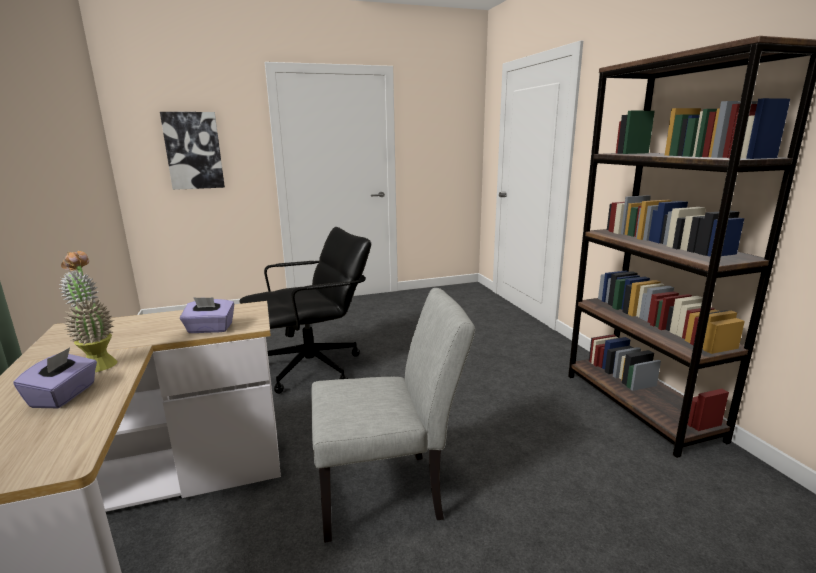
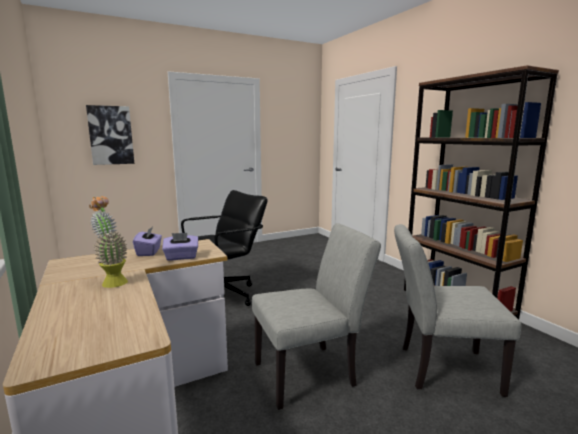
camera: 10 degrees left, 5 degrees down
purple tissue box [13,348,97,408] -> purple tissue box moved to [133,227,162,256]
none -> grey chair [394,224,521,397]

